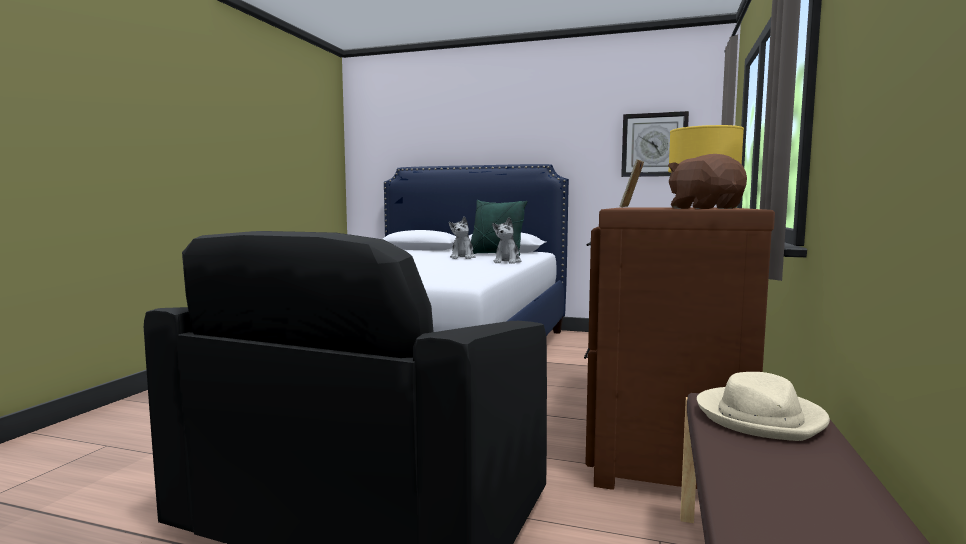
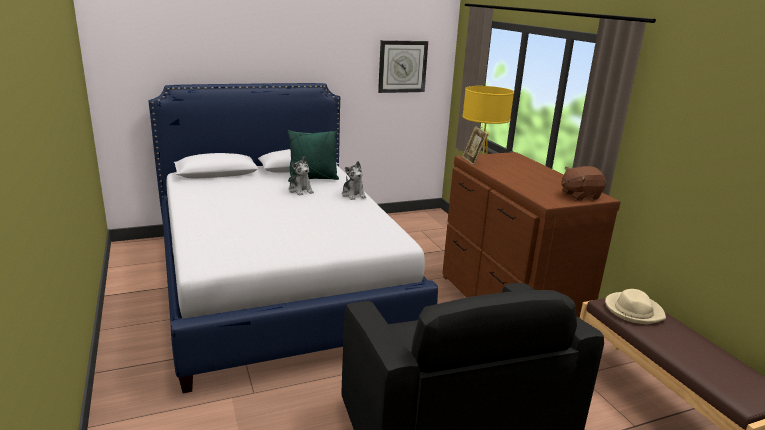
camera: 40 degrees left, 15 degrees up
brown plush toy [668,154,747,209] -> brown plush toy turned 45 degrees counterclockwise [561,166,606,200]

